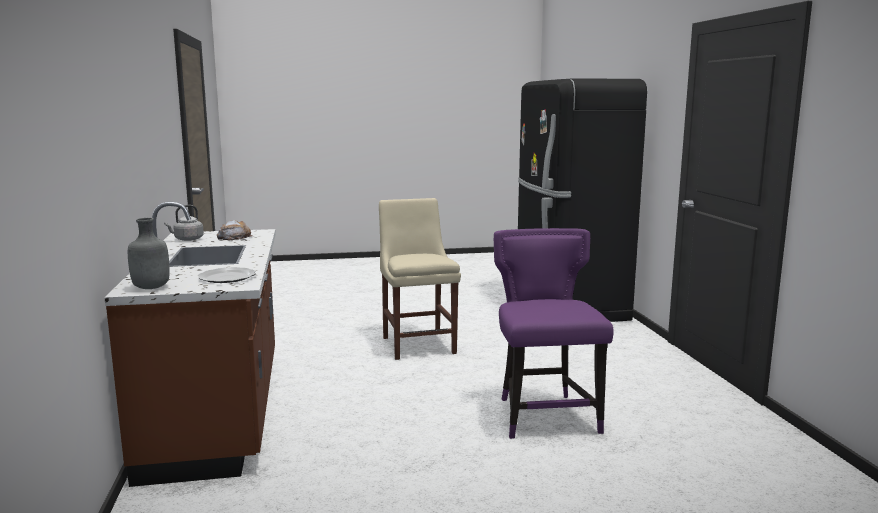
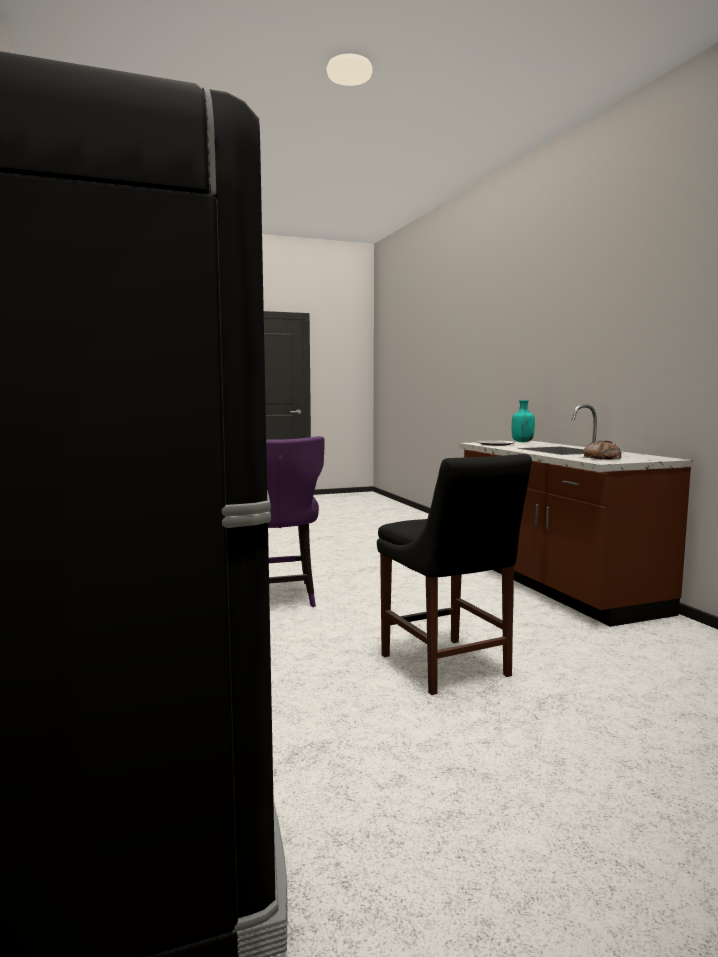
camera: 170 degrees right, 5 degrees down
grey bottle [128,218,170,289] -> turquoise bottle [512,400,535,442]
grey kettle [164,205,204,241] -> none
beige chair [379,198,461,360] -> black chair [377,454,532,695]

